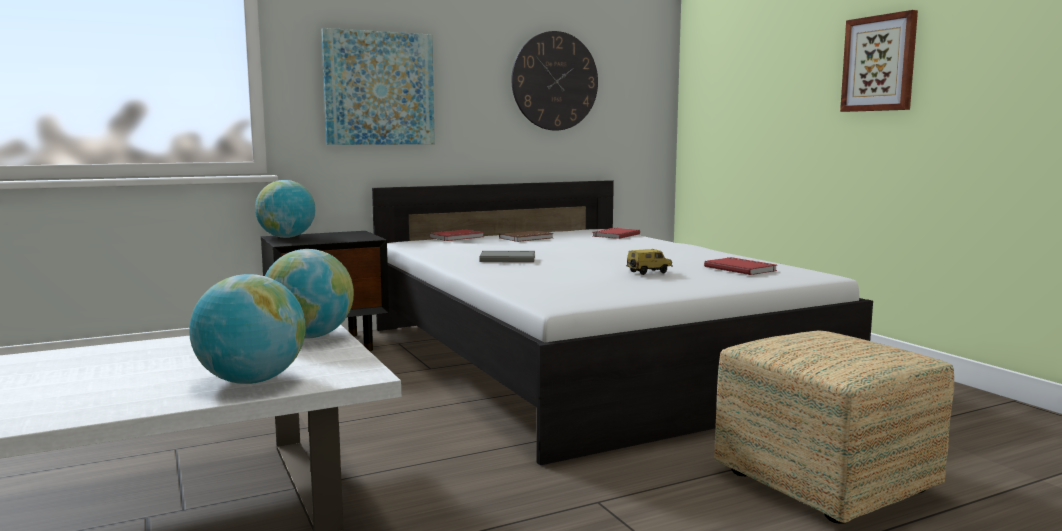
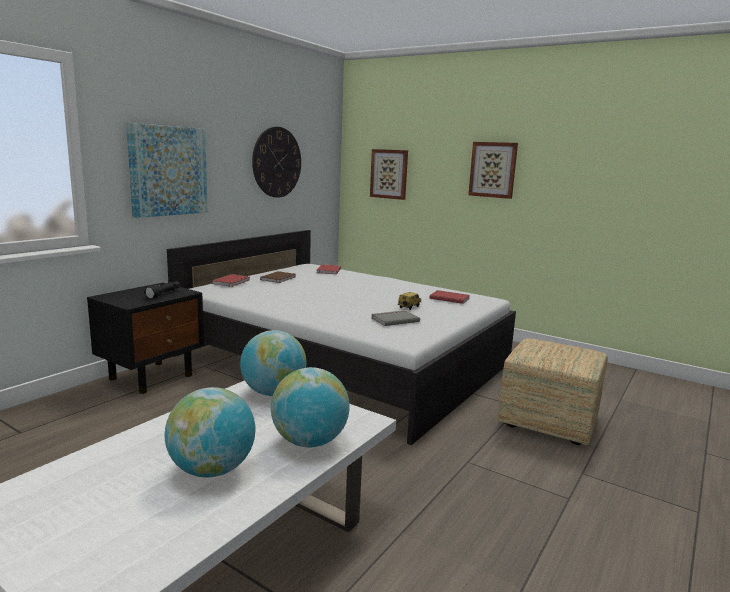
camera: 30 degrees left, 5 degrees up
globe [255,180,315,238] -> globe moved to [165,387,255,478]
grey book [479,251,535,262] -> grey book moved to [371,310,420,326]
none -> black flashlight [144,281,180,299]
none -> picture [370,149,408,200]

